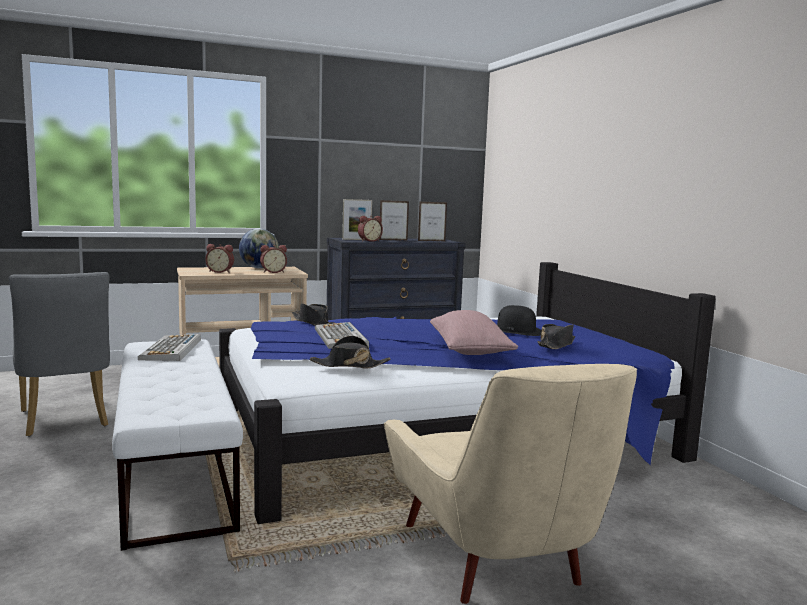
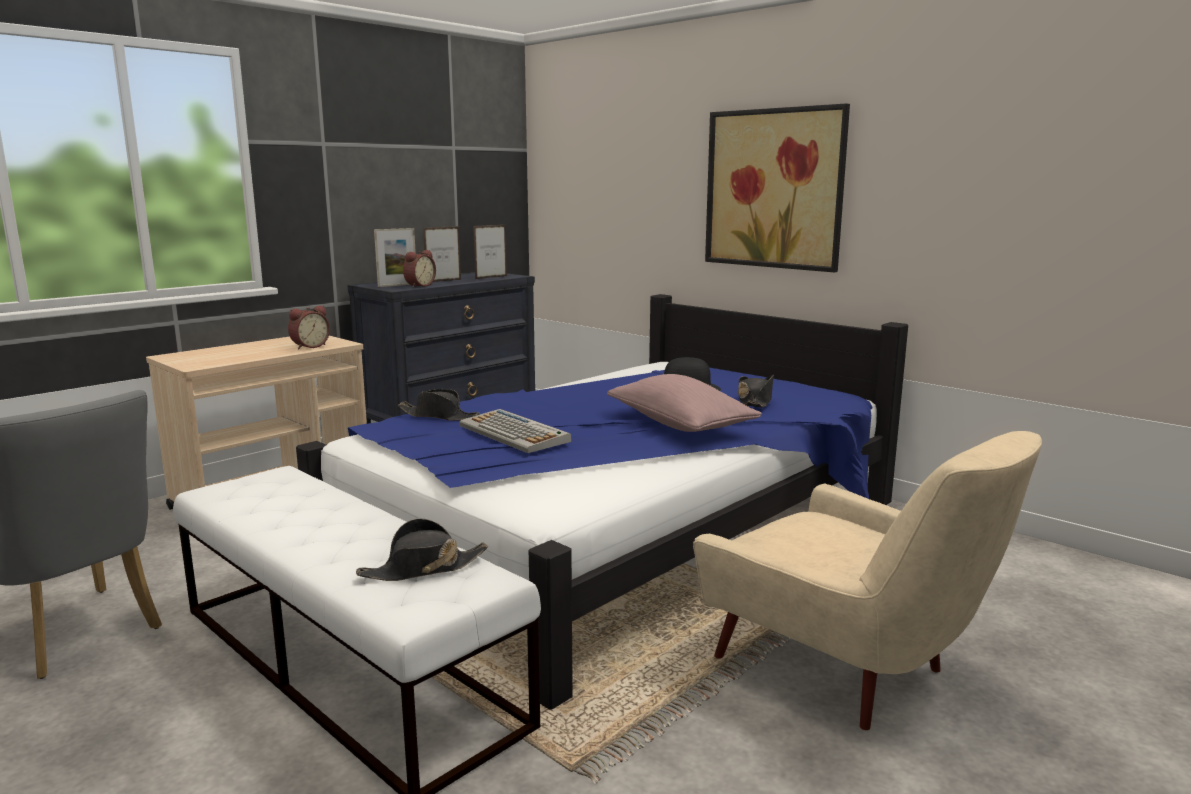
camera: 25 degrees left, 5 degrees up
keyboard [138,334,201,361] -> none
alarm clock [205,244,234,273] -> none
globe [239,229,279,268] -> none
black hat [310,336,391,369] -> black hat moved to [356,518,488,581]
none -> picture [705,103,850,272]

